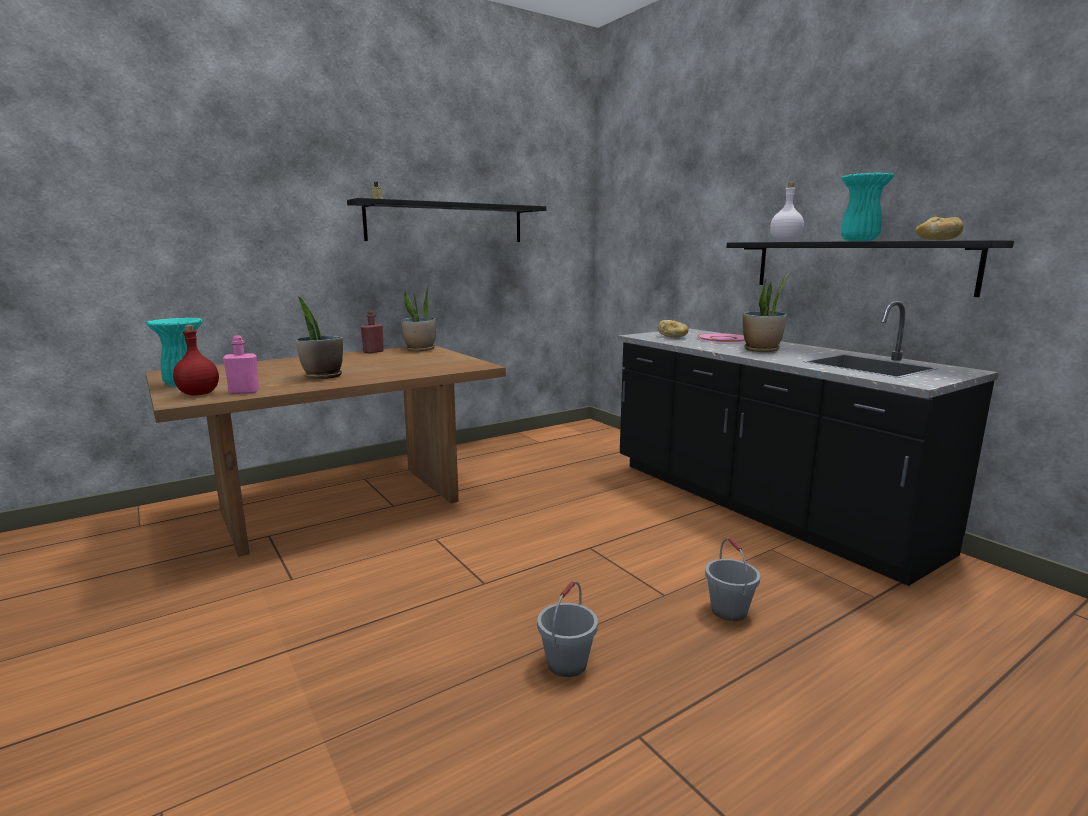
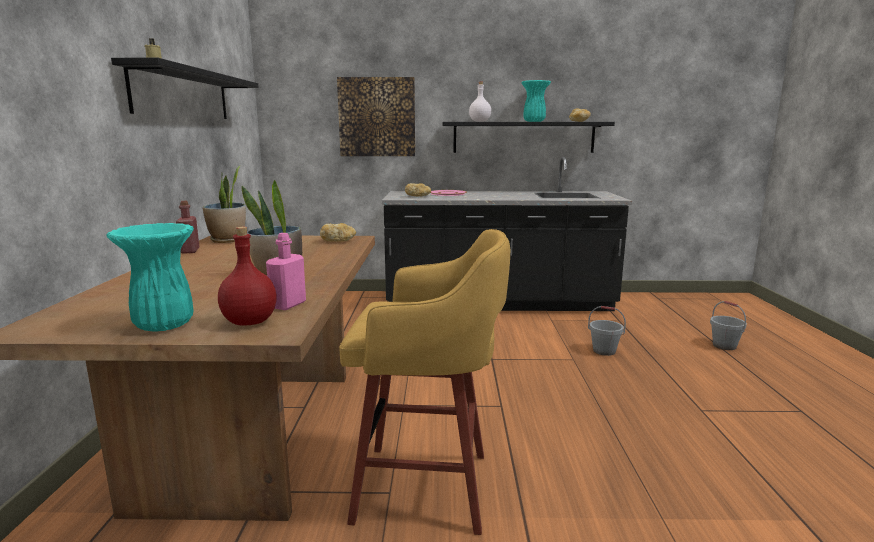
camera: 55 degrees left, 0 degrees up
grey bucket [537,581,598,677] -> grey bucket moved to [710,301,747,350]
potted plant [743,273,789,352] -> none
none -> bread [320,223,356,242]
none -> picture [337,77,415,156]
none -> yellow stool [339,229,510,535]

